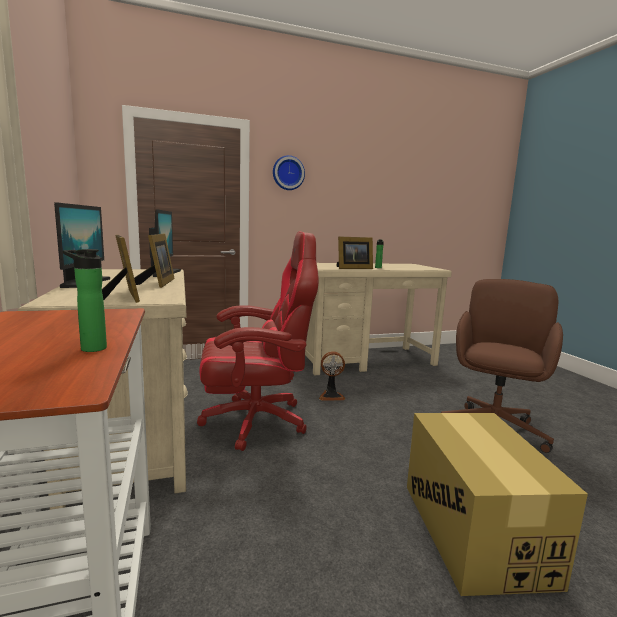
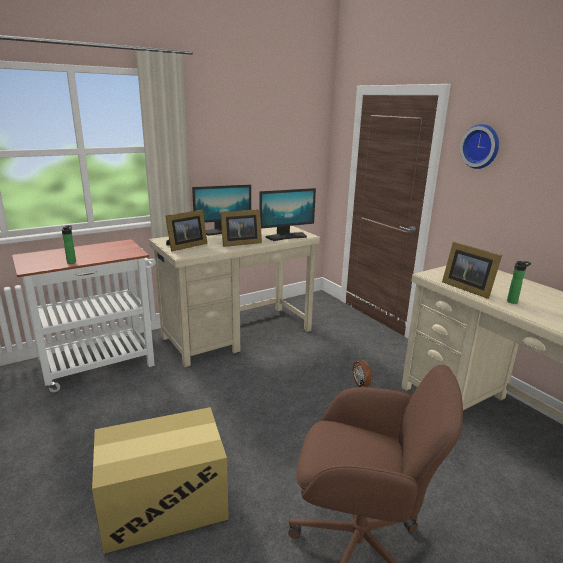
camera: 75 degrees right, 10 degrees up
red office chair [197,232,319,451] -> none

